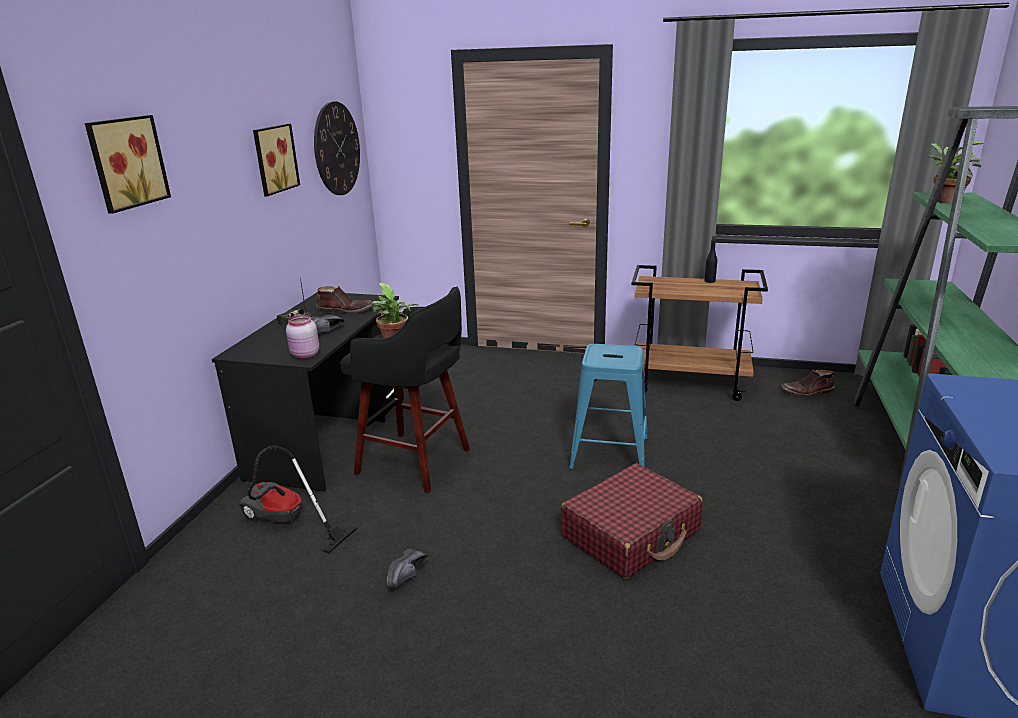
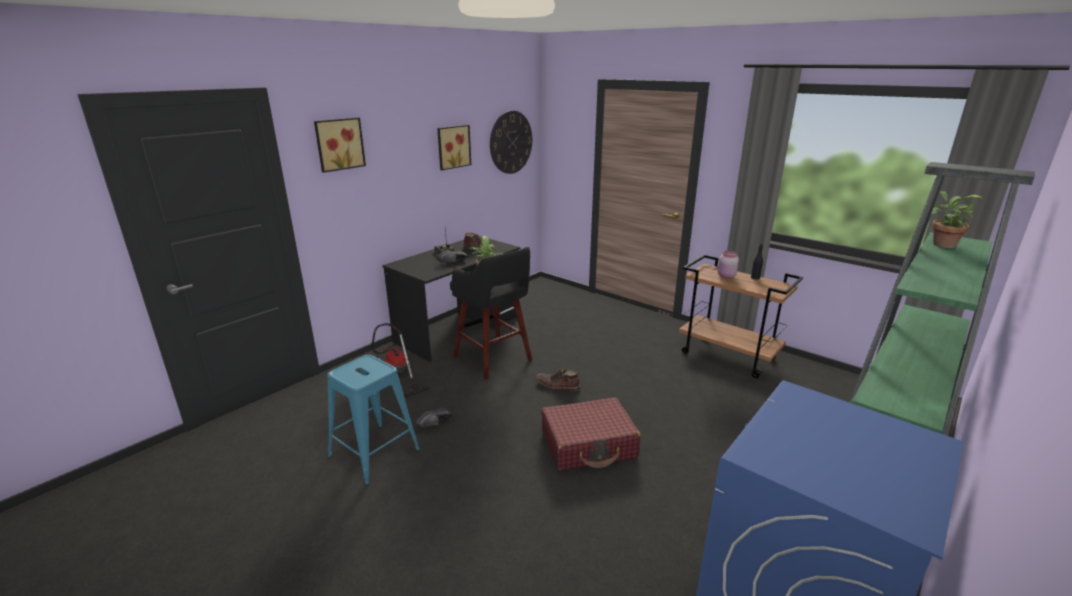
camera: 25 degrees right, 0 degrees up
pink jar [286,315,319,359] -> pink jar moved to [718,251,739,278]
blue stool [569,344,648,469] -> blue stool moved to [327,355,420,485]
brown boot [781,369,835,396] -> brown boot moved to [536,368,581,391]

